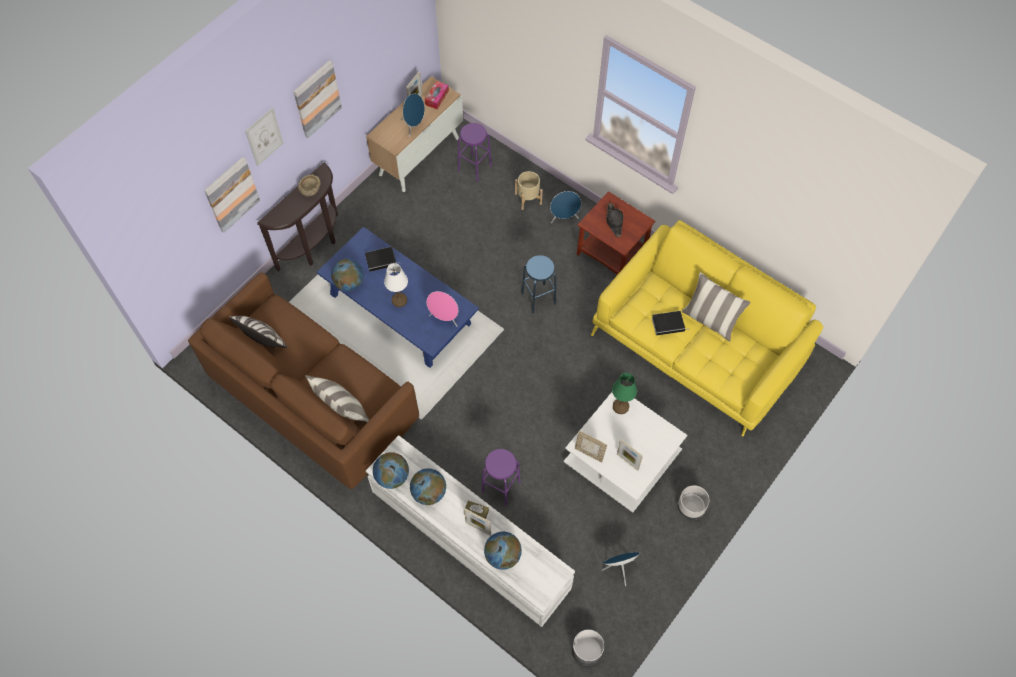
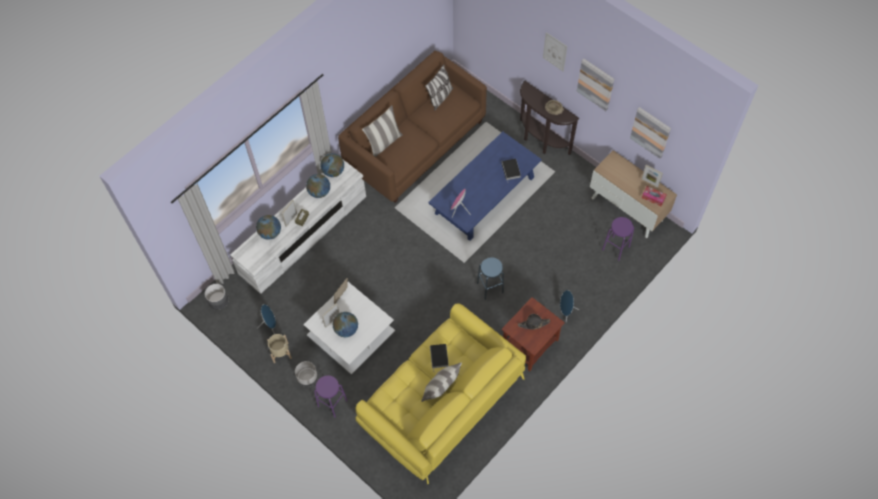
camera: 95 degrees right, 0 degrees up
picture [204,157,260,233] -> picture moved to [630,107,671,159]
globe [331,259,364,291] -> globe moved to [333,312,358,337]
white table lamp [384,263,408,307] -> none
blue speaker [401,94,425,138] -> none
purple stool [482,449,520,506] -> purple stool moved to [314,375,347,418]
beige planter [515,171,543,210] -> beige planter moved to [267,334,292,363]
green table lamp [612,373,637,414] -> none

